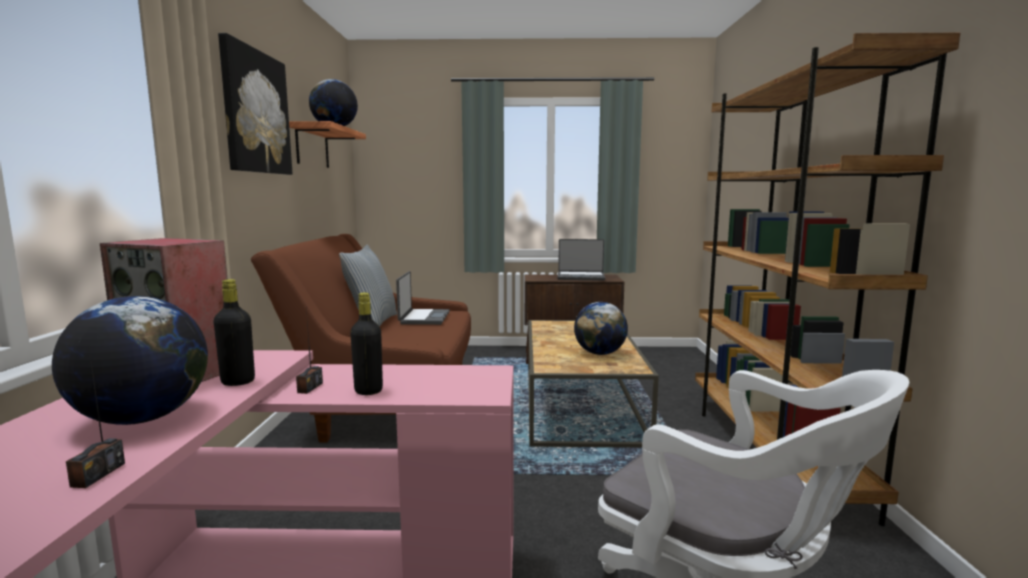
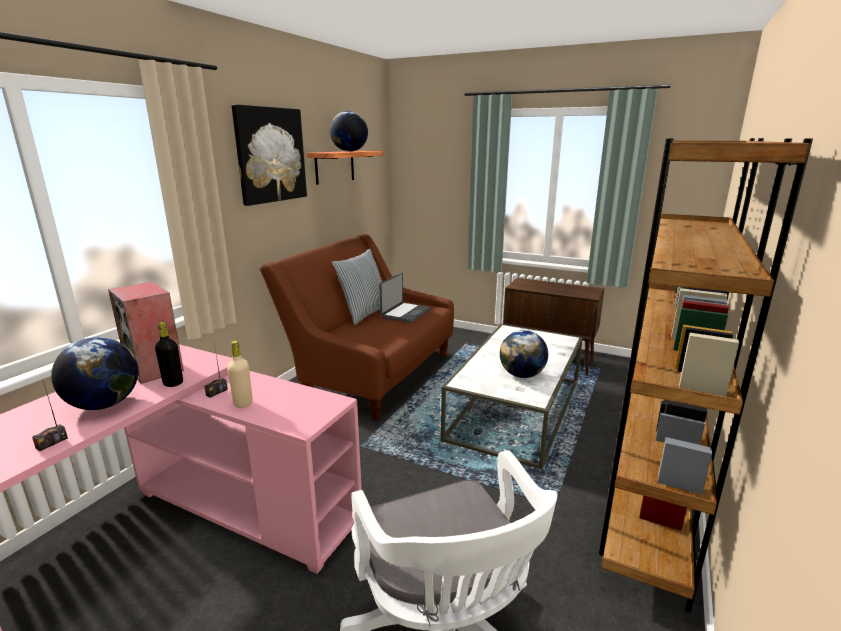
camera: 25 degrees right, 10 degrees up
black bottle [350,293,383,395] -> beige bottle [227,341,253,408]
brown coffee table [528,320,659,448] -> white coffee table [441,324,583,469]
laptop [557,239,605,281] -> none

